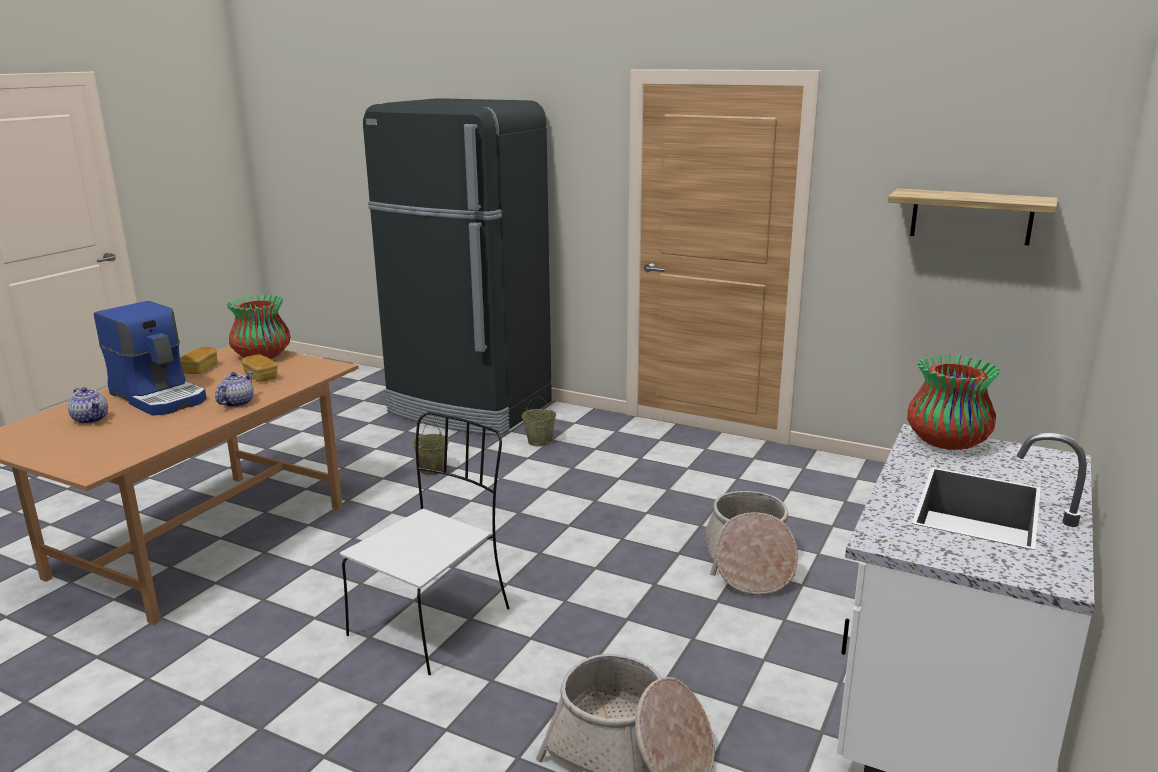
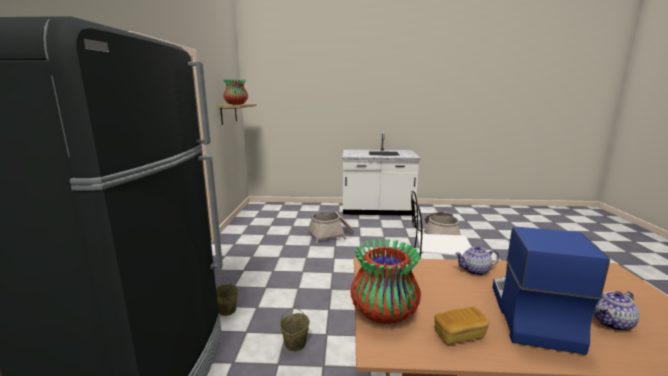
camera: 115 degrees left, 5 degrees down
teapot [68,387,108,424] -> teapot turned 135 degrees counterclockwise [593,291,640,331]
bread [242,354,278,382] -> none
vase [907,355,1000,450] -> vase moved to [223,79,248,105]

